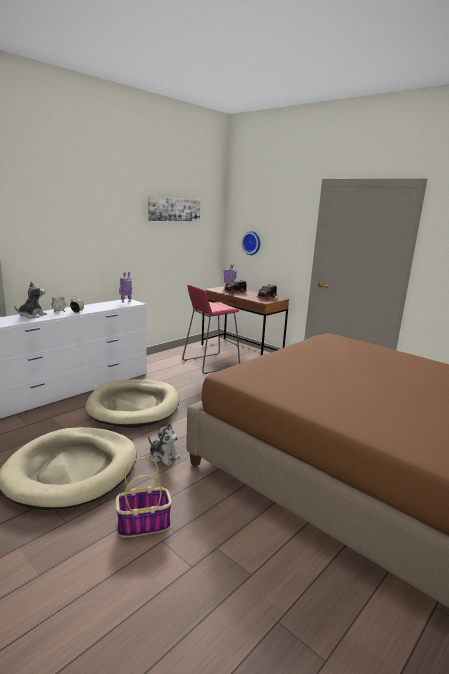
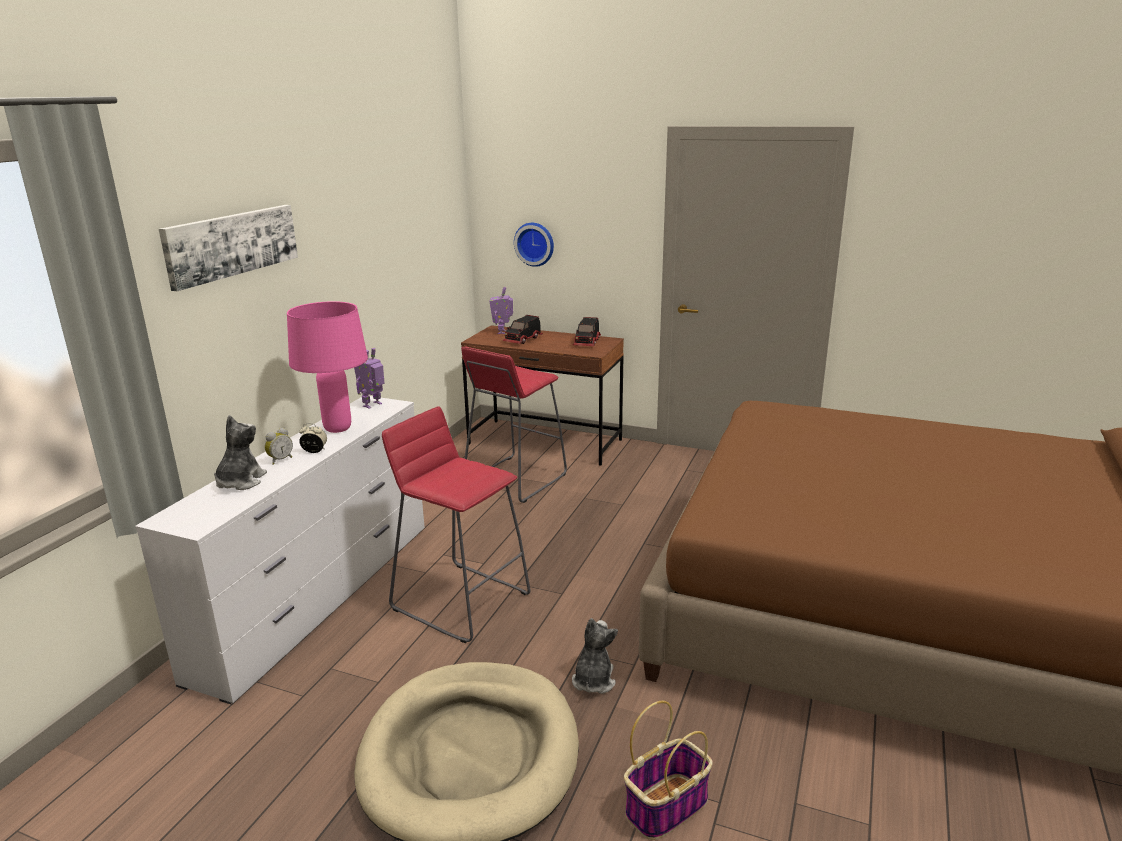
camera: 20 degrees left, 5 degrees up
beige dog bed [85,379,179,428] -> red stool [382,406,531,643]
picture [148,197,200,221] -> picture moved to [159,205,298,291]
plush toy [148,422,180,466] -> plush toy turned 90 degrees counterclockwise [572,618,618,694]
none -> pink table lamp [287,301,368,433]

